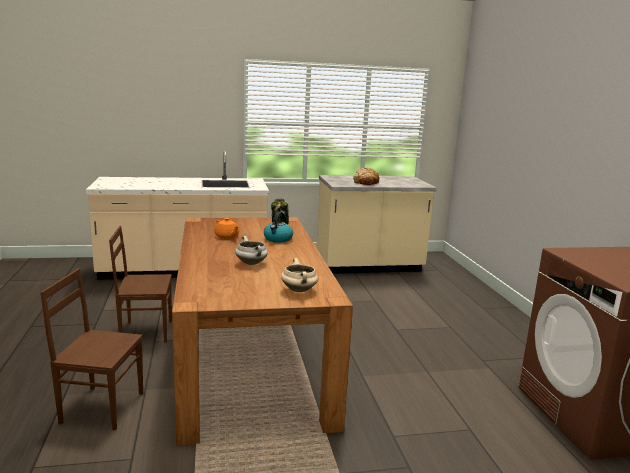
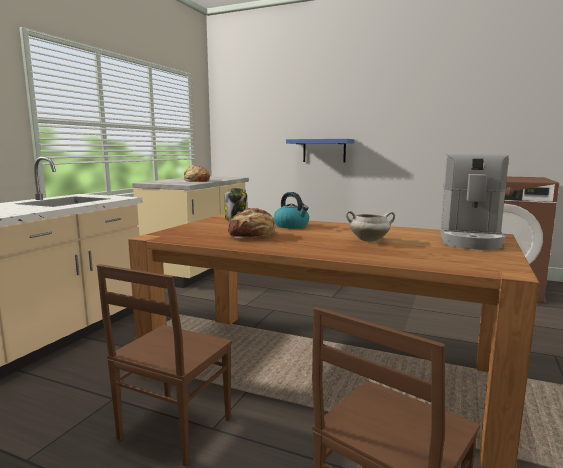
camera: 55 degrees left, 5 degrees down
orange teapot [214,218,239,239] -> bread [228,208,276,238]
beige cooking pot [281,258,318,292] -> coffee machine [440,154,509,250]
none -> blue shelf [286,139,354,162]

